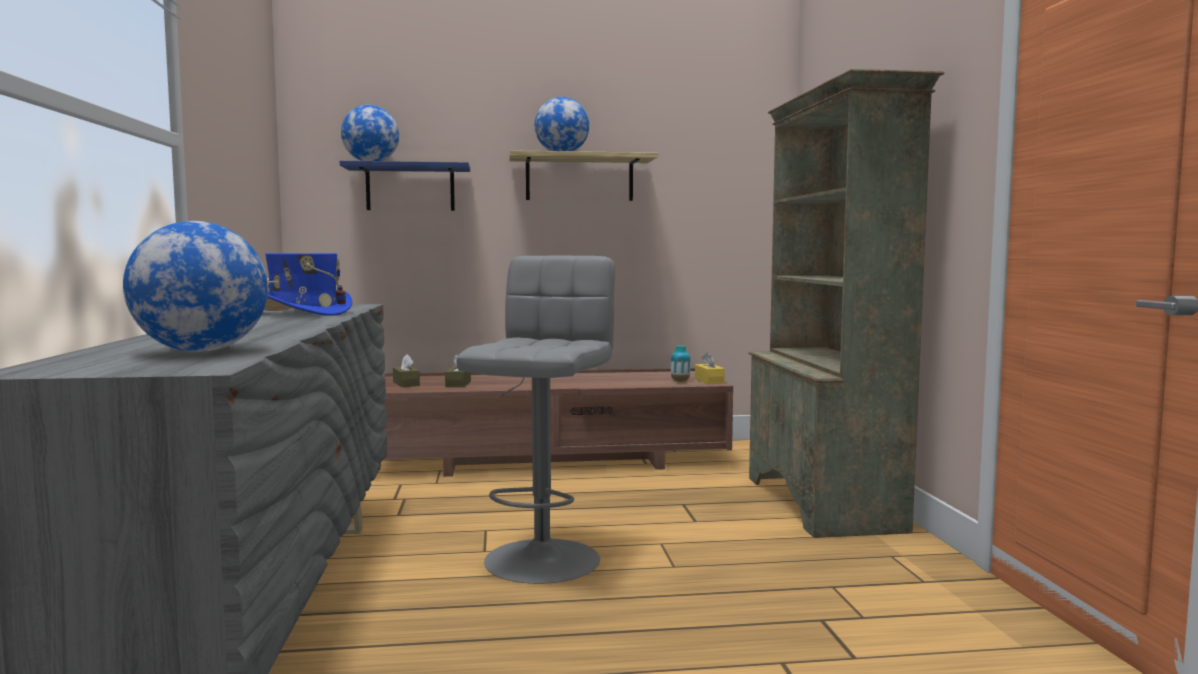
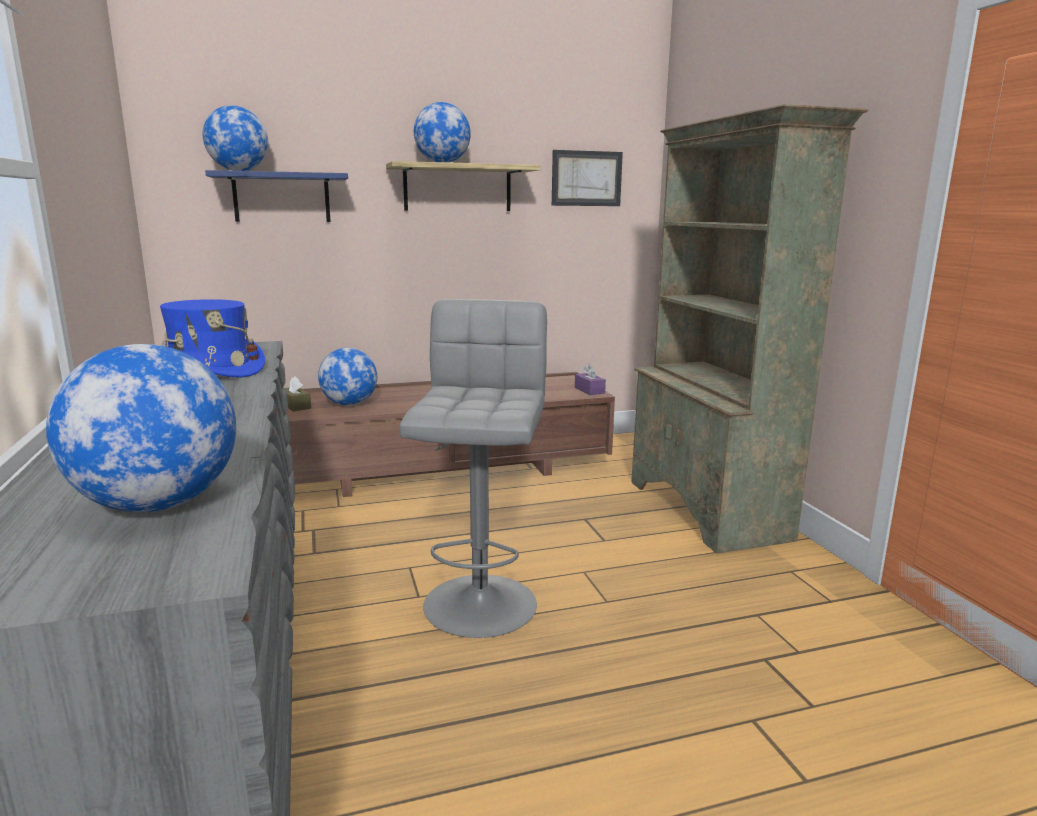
camera: 10 degrees left, 10 degrees up
brown tissue box [445,354,471,387] -> globe [318,348,377,406]
vase [671,345,691,382] -> none
yellow tissue box [695,352,725,384] -> purple tissue box [575,363,606,395]
none -> picture [552,150,623,206]

